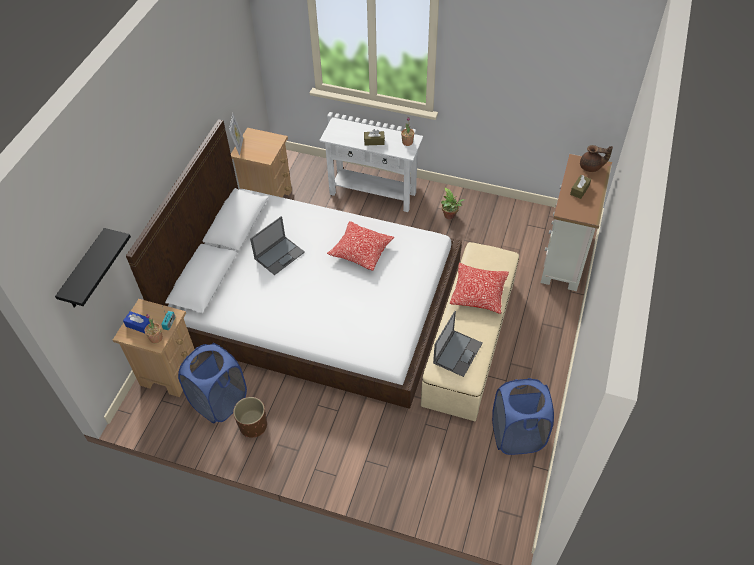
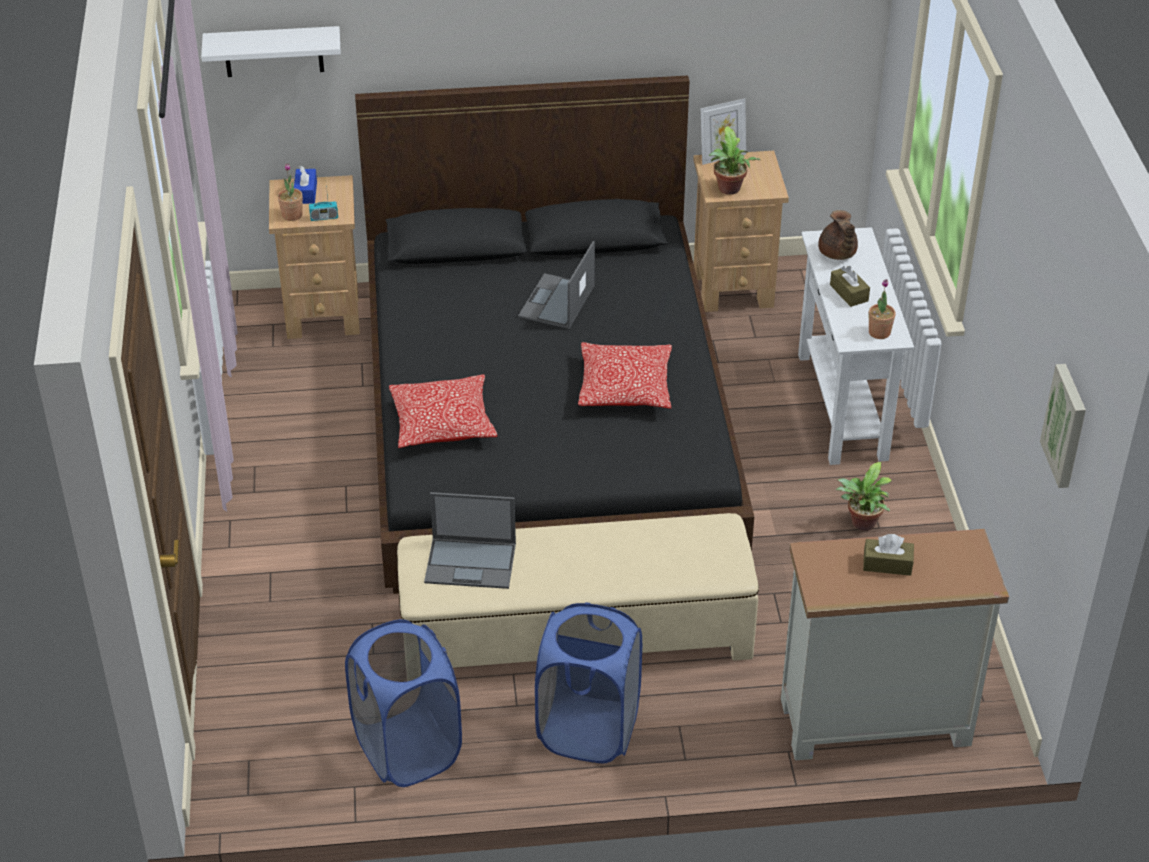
camera: 65 degrees right, 10 degrees down
black shelf [55,228,131,308] -> white shelf [201,26,341,77]
white bed [126,119,462,409] -> black bed [355,75,754,594]
blue laundry basket [178,343,247,423] -> blue laundry basket moved to [535,603,642,763]
brown planter [233,397,267,438] -> none
laptop [250,216,305,275] -> laptop turned 90 degrees clockwise [518,241,595,329]
pillow [450,263,509,314] -> pillow moved to [389,374,497,448]
brown teapot [580,145,613,172] -> brown teapot moved to [818,210,858,260]
none -> potted plant [709,126,761,195]
none -> picture [1040,364,1086,488]

